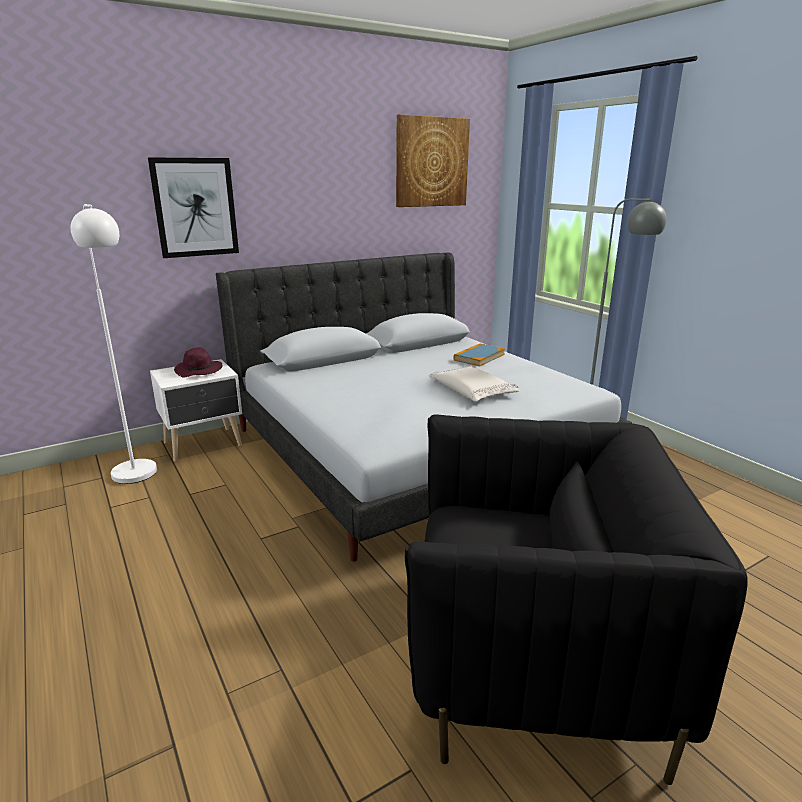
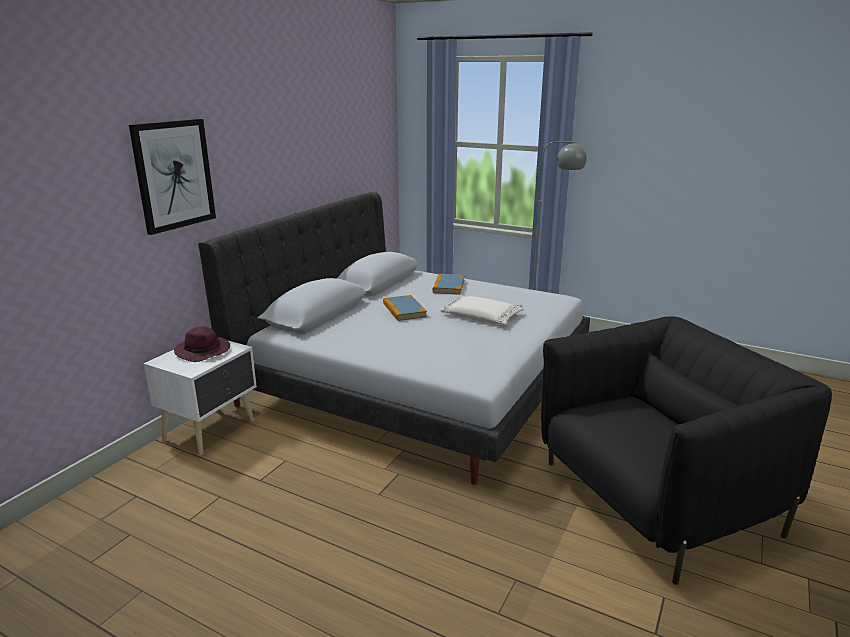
camera: 30 degrees left, 0 degrees up
white floor lamp [71,204,157,484] -> none
picture [396,114,470,207] -> none
none -> book [383,295,427,321]

